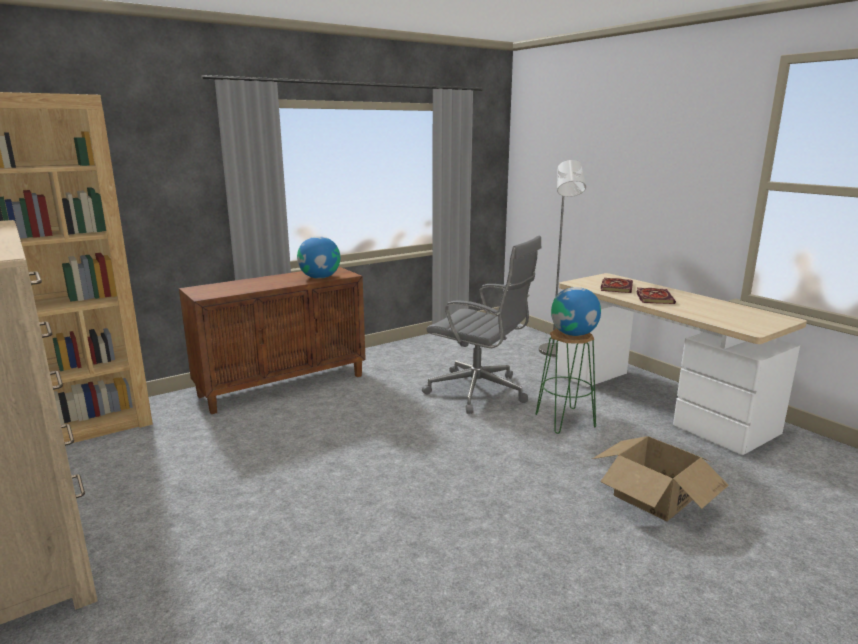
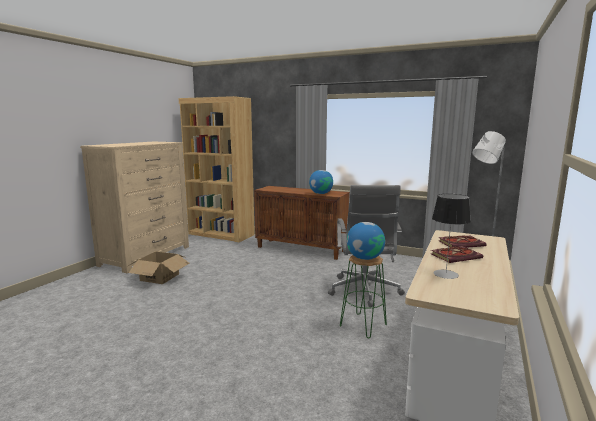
camera: 60 degrees right, 5 degrees down
cardboard box [592,436,729,521] -> cardboard box moved to [128,251,189,284]
none -> table lamp [432,194,471,279]

